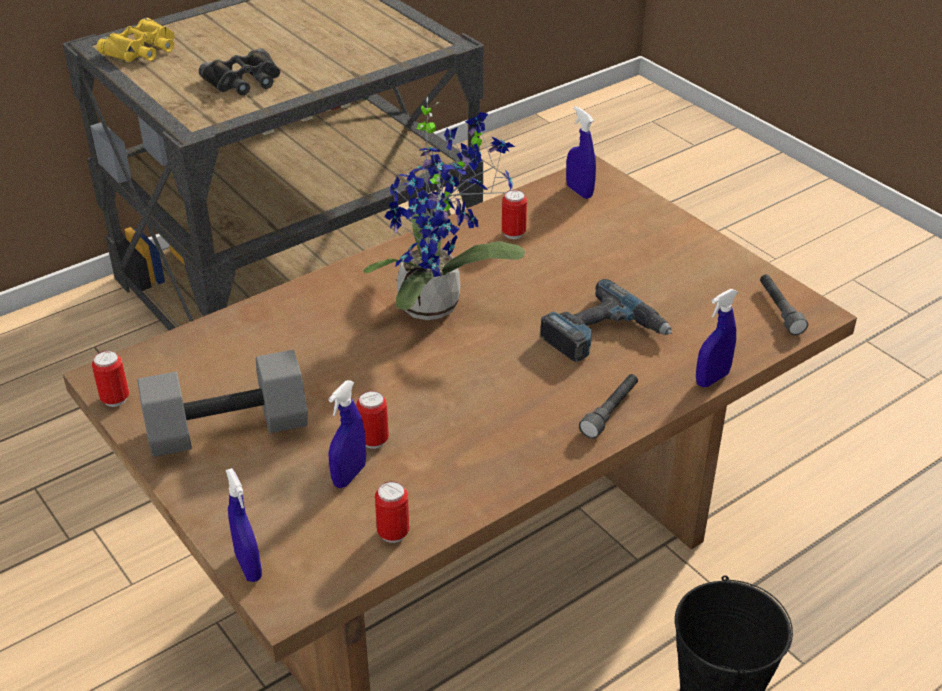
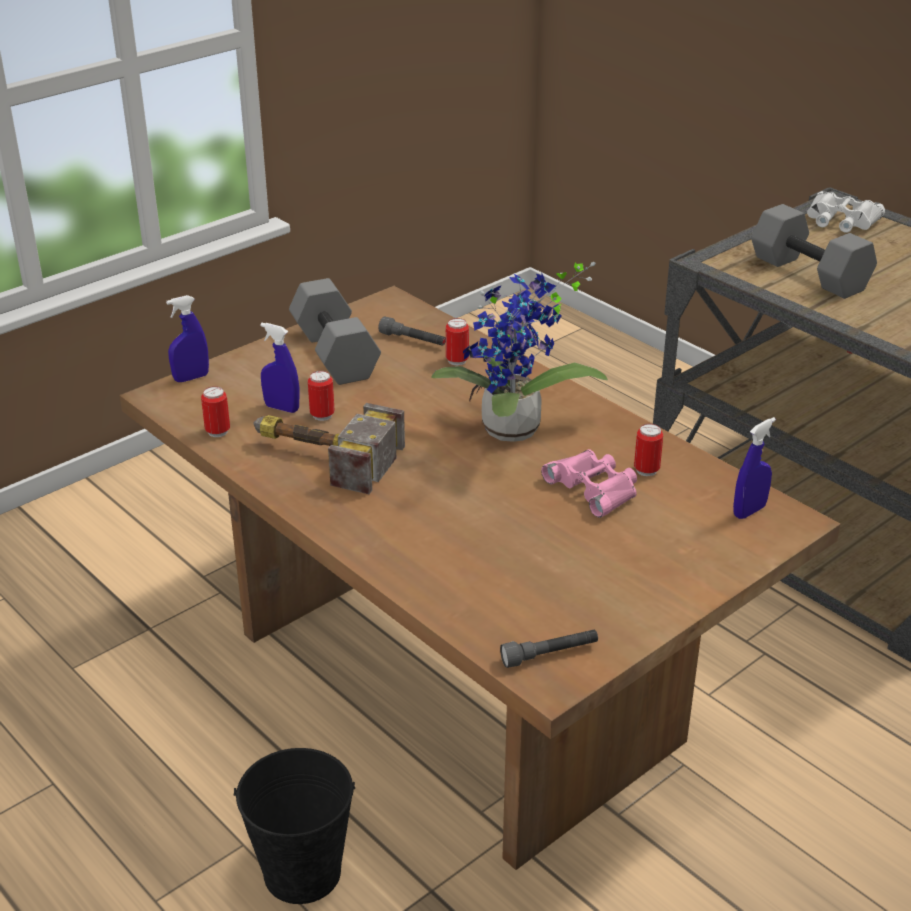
camera: 85 degrees right, 5 degrees down
can [92,350,129,407] -> can moved to [446,318,469,366]
yellow binoculars [97,18,175,62] -> white binoculars [807,191,885,233]
black binoculars [199,48,280,95] -> grey dumbbell [751,204,877,299]
power drill [541,279,672,362] -> none
grey flashlight [579,374,638,439] -> grey flashlight moved to [378,317,446,346]
blue spray bottle [696,289,738,387] -> none
none -> hammer [253,403,405,494]
none -> pink binoculars [541,449,637,518]

